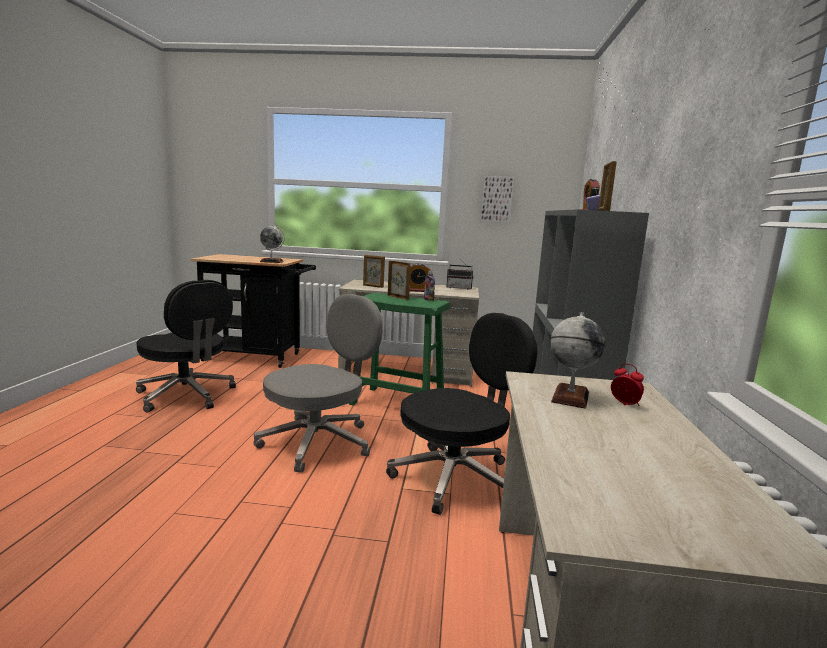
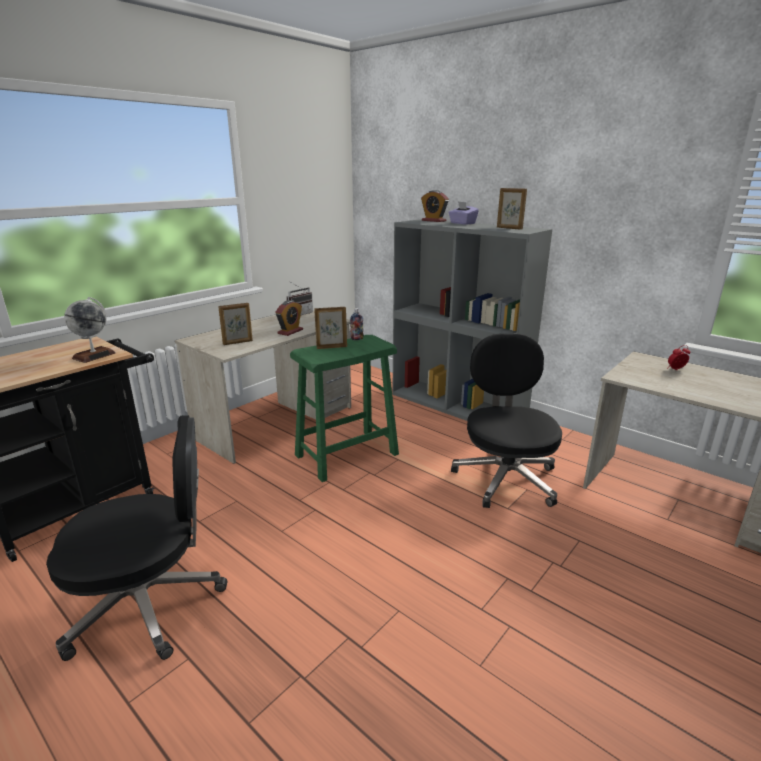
camera: 55 degrees left, 10 degrees up
grey office chair [253,294,383,473] -> none
picture [481,176,514,223] -> none
globe [550,312,606,409] -> none

